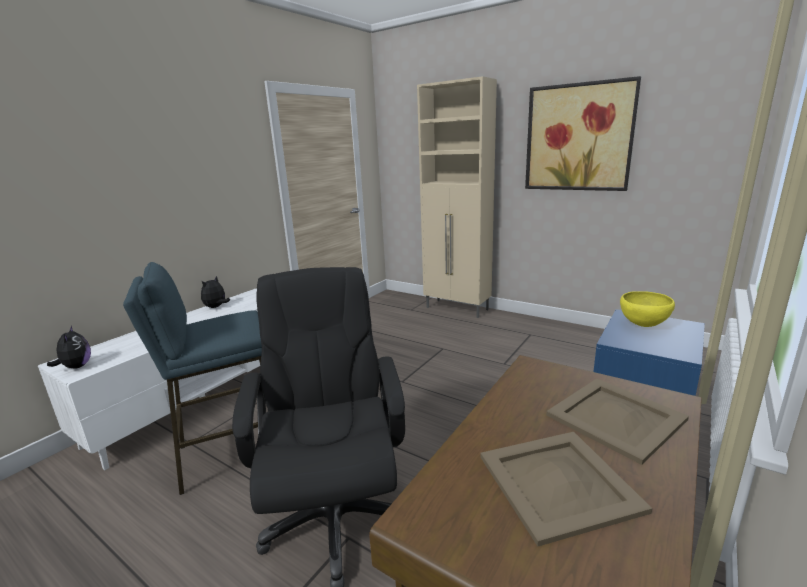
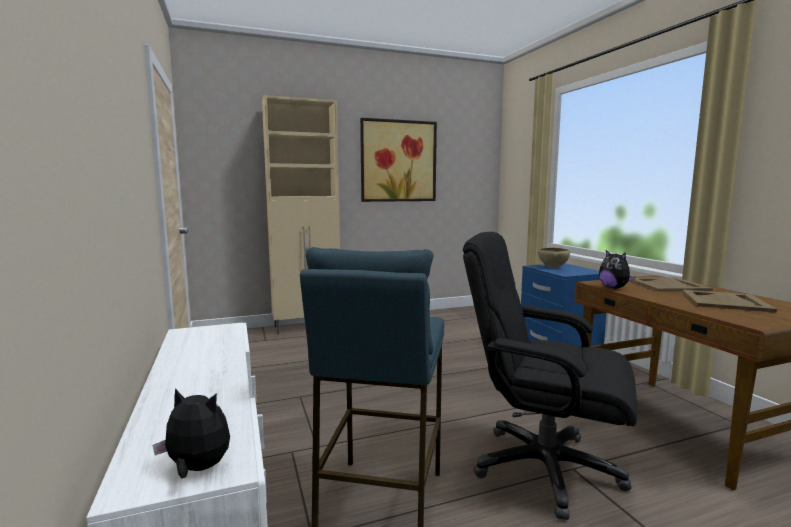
camera: 55 degrees left, 10 degrees down
plush toy [201,276,230,308] -> plush toy moved to [599,250,636,289]
yellow bowl [620,291,675,327] -> brown bowl [538,247,570,268]

